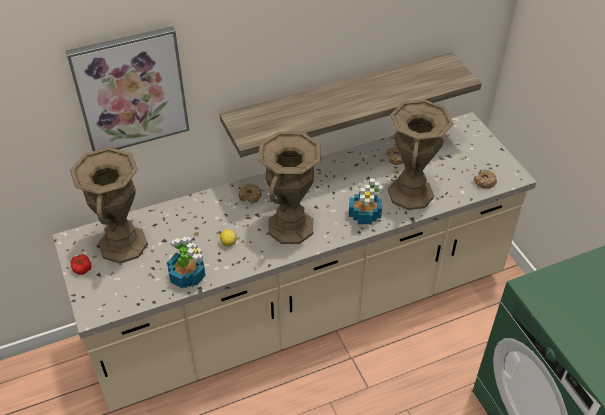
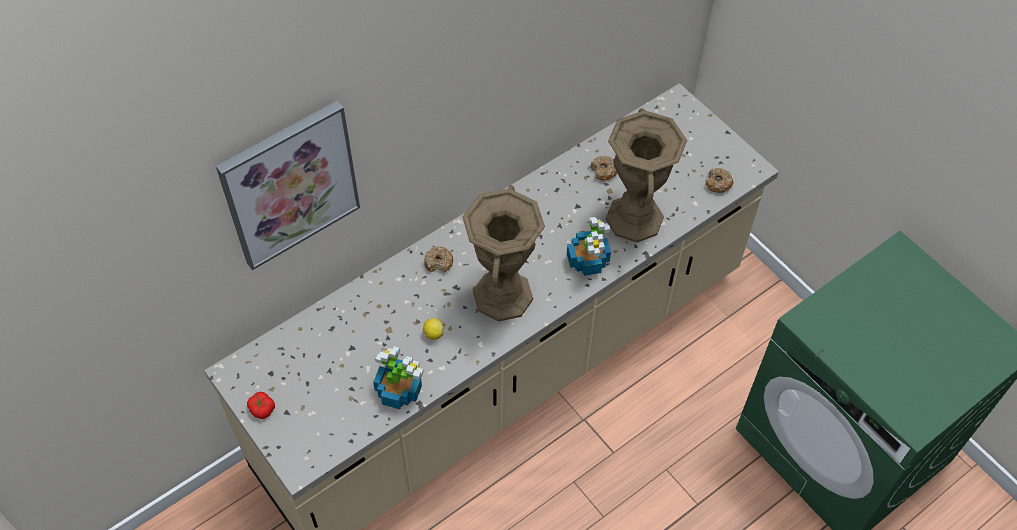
camera: 15 degrees left, 10 degrees up
brown vase [70,147,148,264] -> none
shelf [220,52,482,157] -> none

